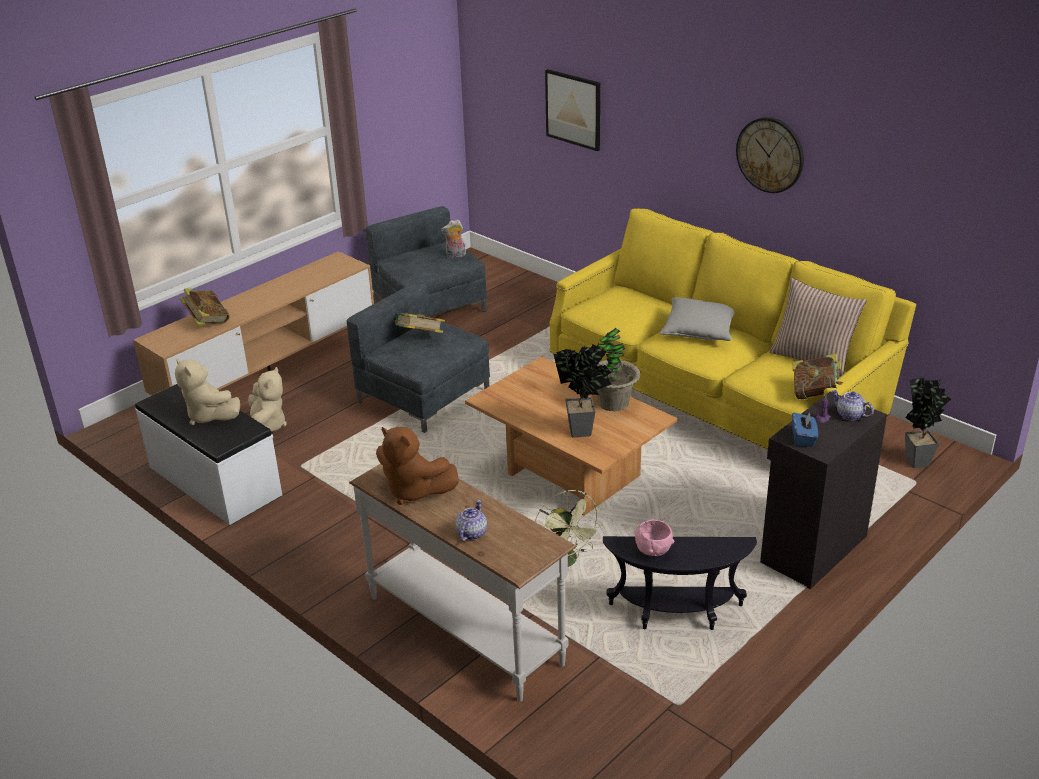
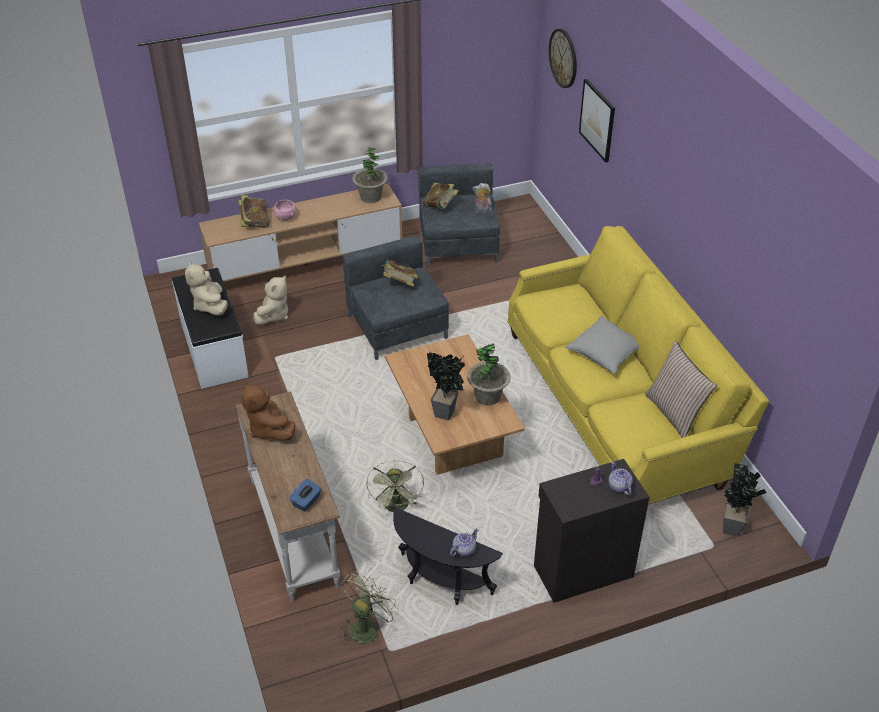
camera: 25 degrees right, 10 degrees up
teapot [455,500,487,542] -> teapot moved to [450,528,479,556]
pink bowl [634,520,674,556] -> pink bowl moved to [274,200,296,221]
wall clock [736,117,804,193] -> wall clock moved to [549,29,577,88]
blue tissue box [792,412,818,447] -> blue tissue box moved to [289,479,321,512]
book [793,353,844,399] -> book moved to [422,183,458,209]
none -> green fan [341,571,399,645]
none -> potted plant [352,147,388,203]

